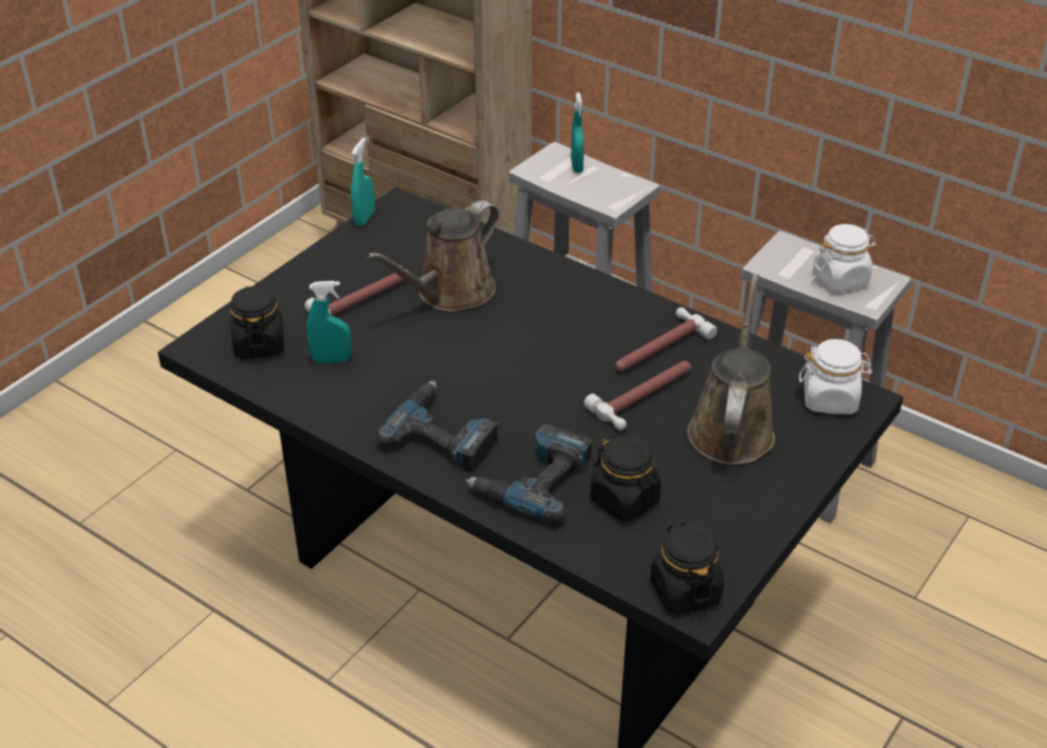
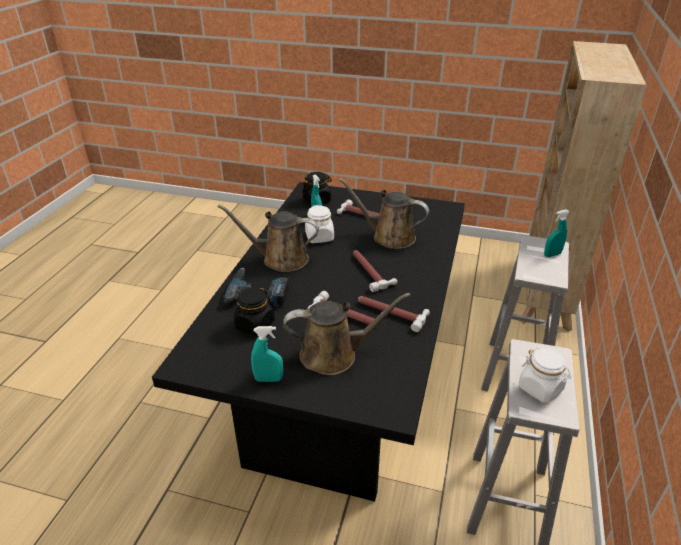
camera: 70 degrees right, 5 degrees down
turquoise spray bottle [351,138,375,226] -> turquoise spray bottle moved to [251,326,283,382]
power drill [376,381,499,472] -> brown watering can [218,205,319,272]
black jar [650,522,724,614] -> none
white jar [799,339,873,414] -> white jar moved to [305,205,334,243]
none -> hammer [353,250,398,292]

